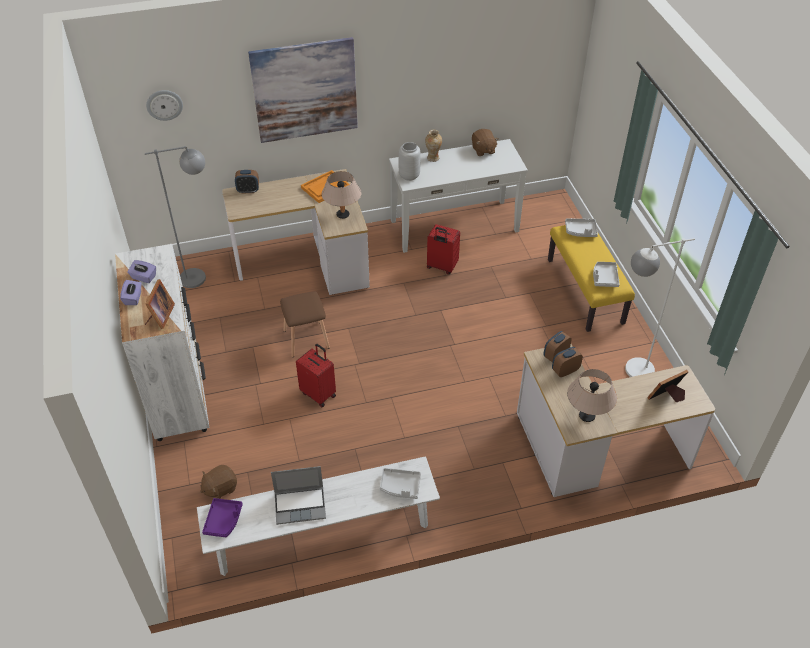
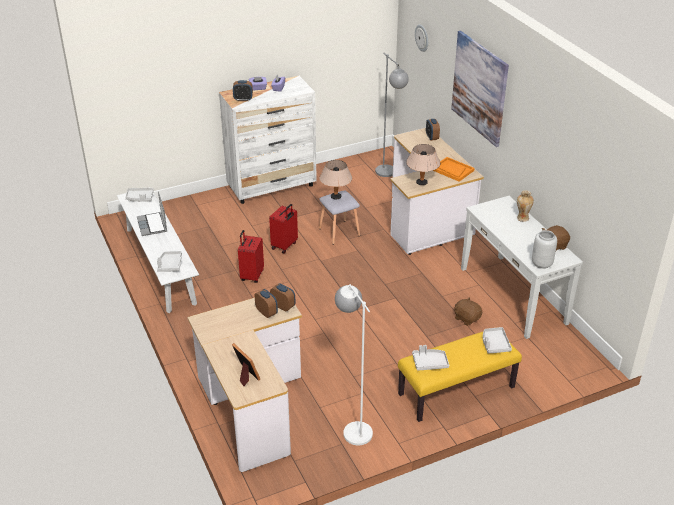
camera: 80 degrees right, 10 degrees down
picture frame [145,279,175,329] -> alarm clock [233,80,253,101]
brown plush toy [200,465,237,499] -> brown plush toy moved to [454,297,482,326]
purple tray [202,498,243,537] -> grey tray [125,188,154,202]
brown stool [280,291,330,357] -> grey stool [319,191,360,244]
grey vase [399,142,421,181] -> grey vase moved to [532,230,557,269]
red suitcase [427,224,460,274] -> red suitcase moved to [238,230,264,283]
beige table lamp [567,369,617,422] -> beige table lamp moved to [320,160,352,199]

